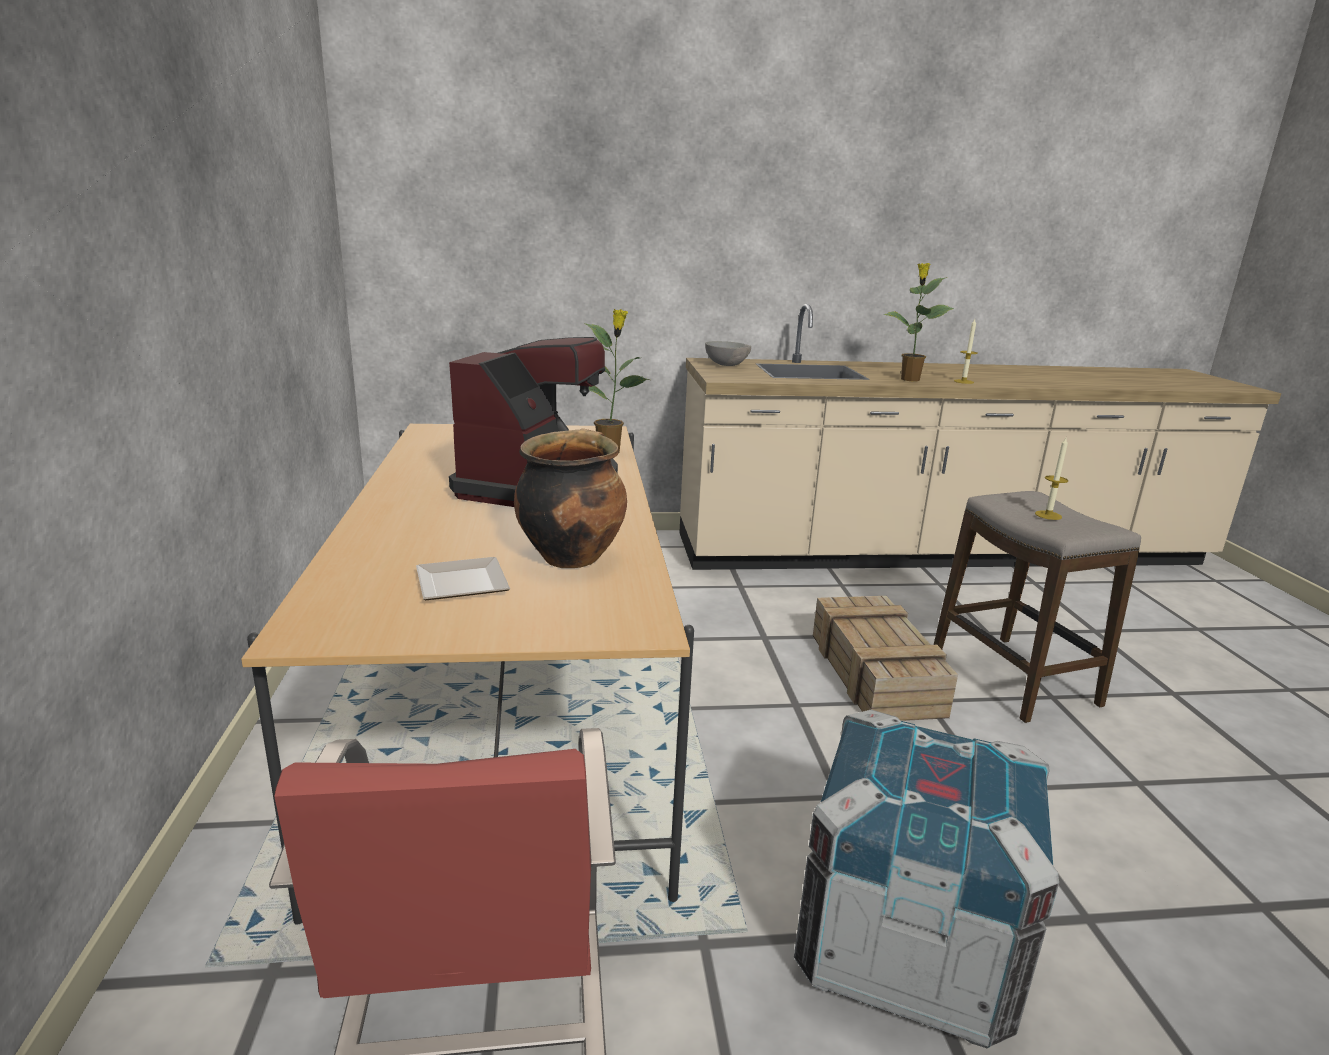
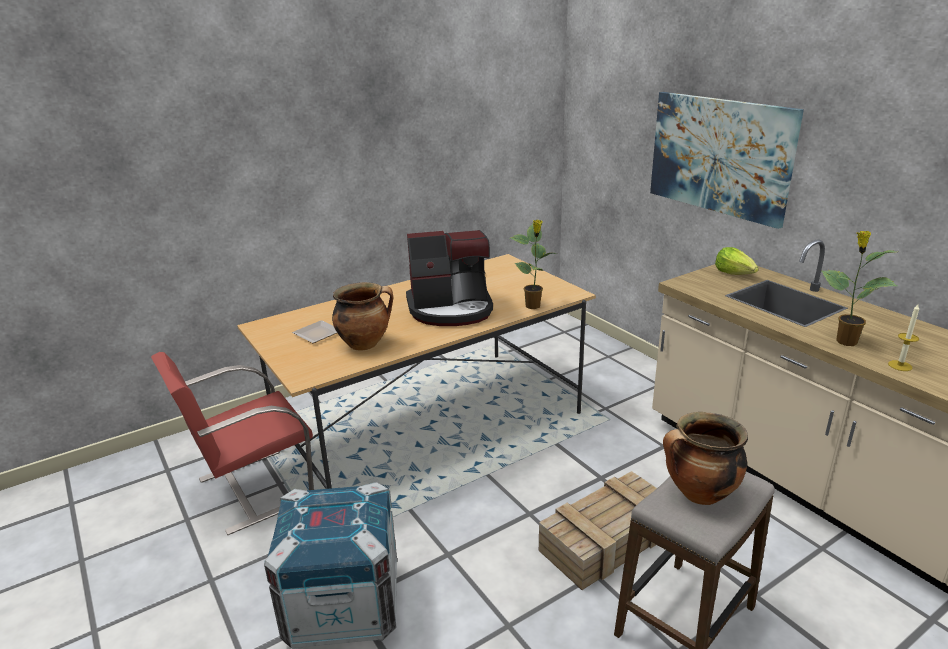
camera: 65 degrees right, 5 degrees up
grey bowl [705,341,751,366] -> lettuce [715,247,759,275]
candle [1035,436,1068,520] -> cooking pot [663,412,748,505]
none -> picture [650,92,804,229]

